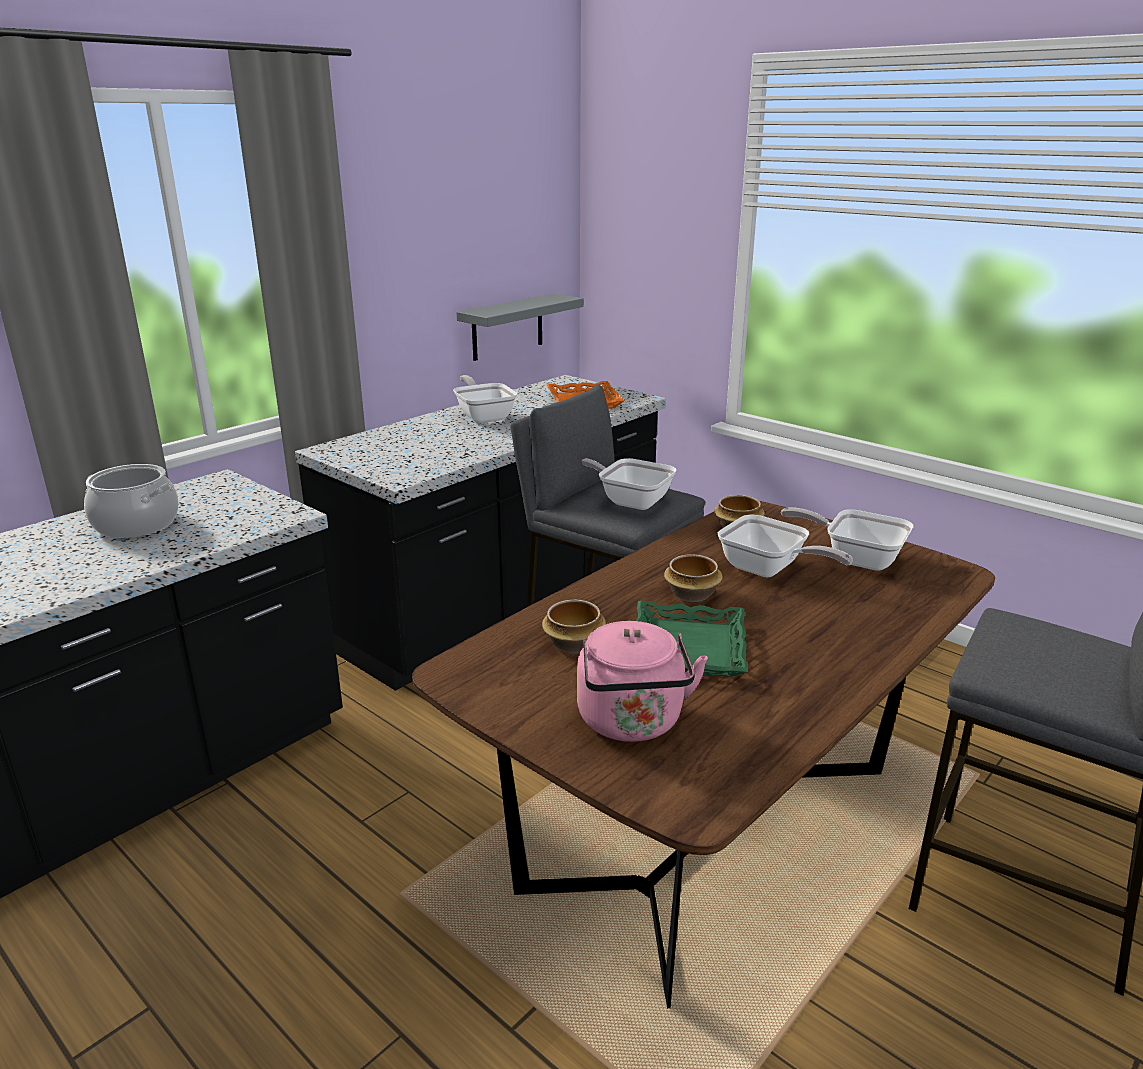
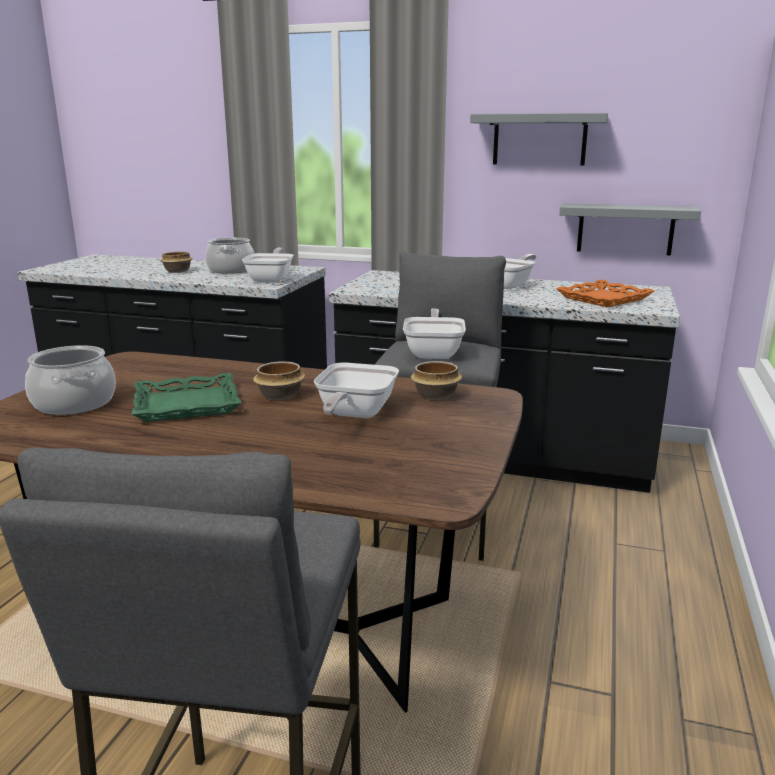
camera: 65 degrees right, 5 degrees down
bowl [542,600,606,653] -> bowl moved to [160,251,193,273]
pink kettle [577,621,708,742] -> cooking pot [25,345,116,415]
frying pan [781,508,913,571] -> frying pan moved to [242,248,294,282]
none -> grey shelf [470,113,608,165]

